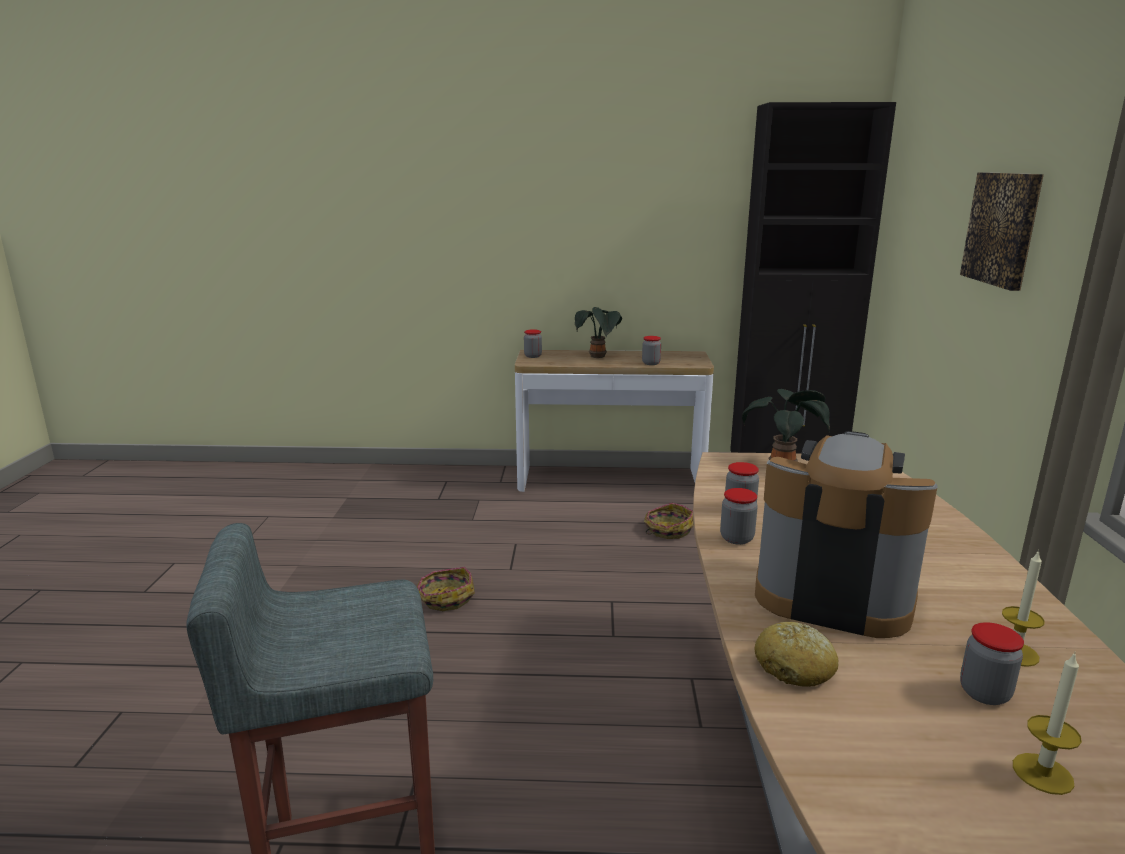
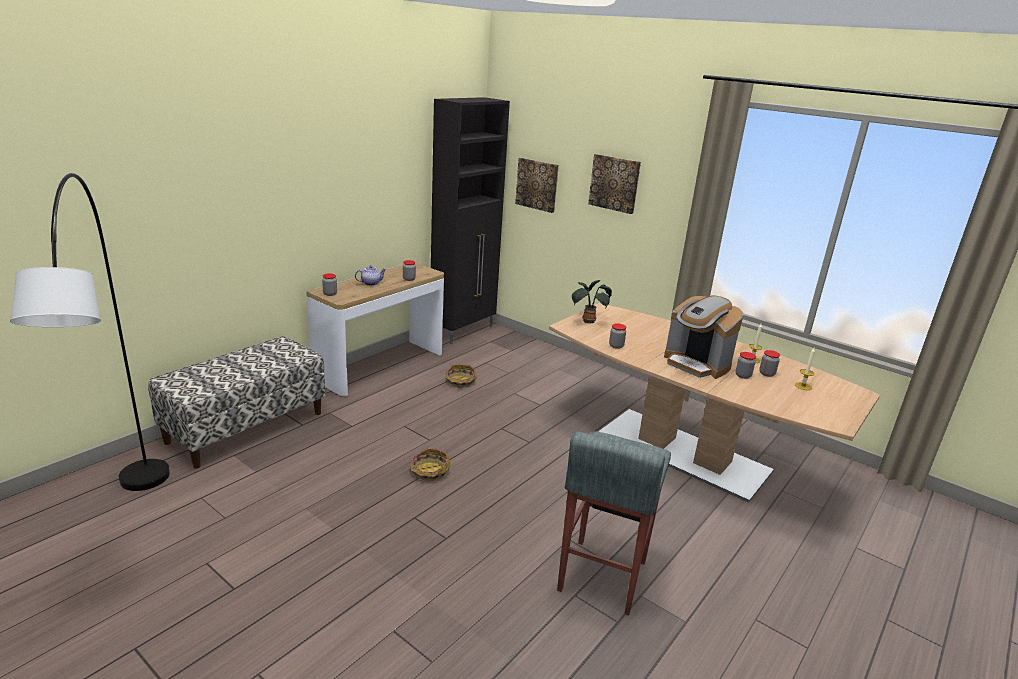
camera: 55 degrees left, 5 degrees up
potted plant [575,307,622,358] -> teapot [355,265,386,286]
jar [720,488,758,545] -> jar moved to [736,352,756,379]
coffee machine [755,431,938,638] -> coffee machine turned 105 degrees counterclockwise [664,295,743,379]
bread [755,622,839,687] -> none
none -> grey floor lamp [10,173,170,491]
none -> bench [148,336,325,468]
none -> picture [515,158,559,213]

